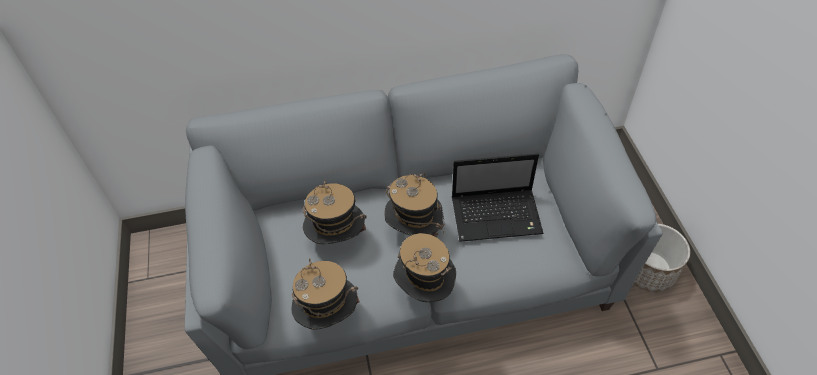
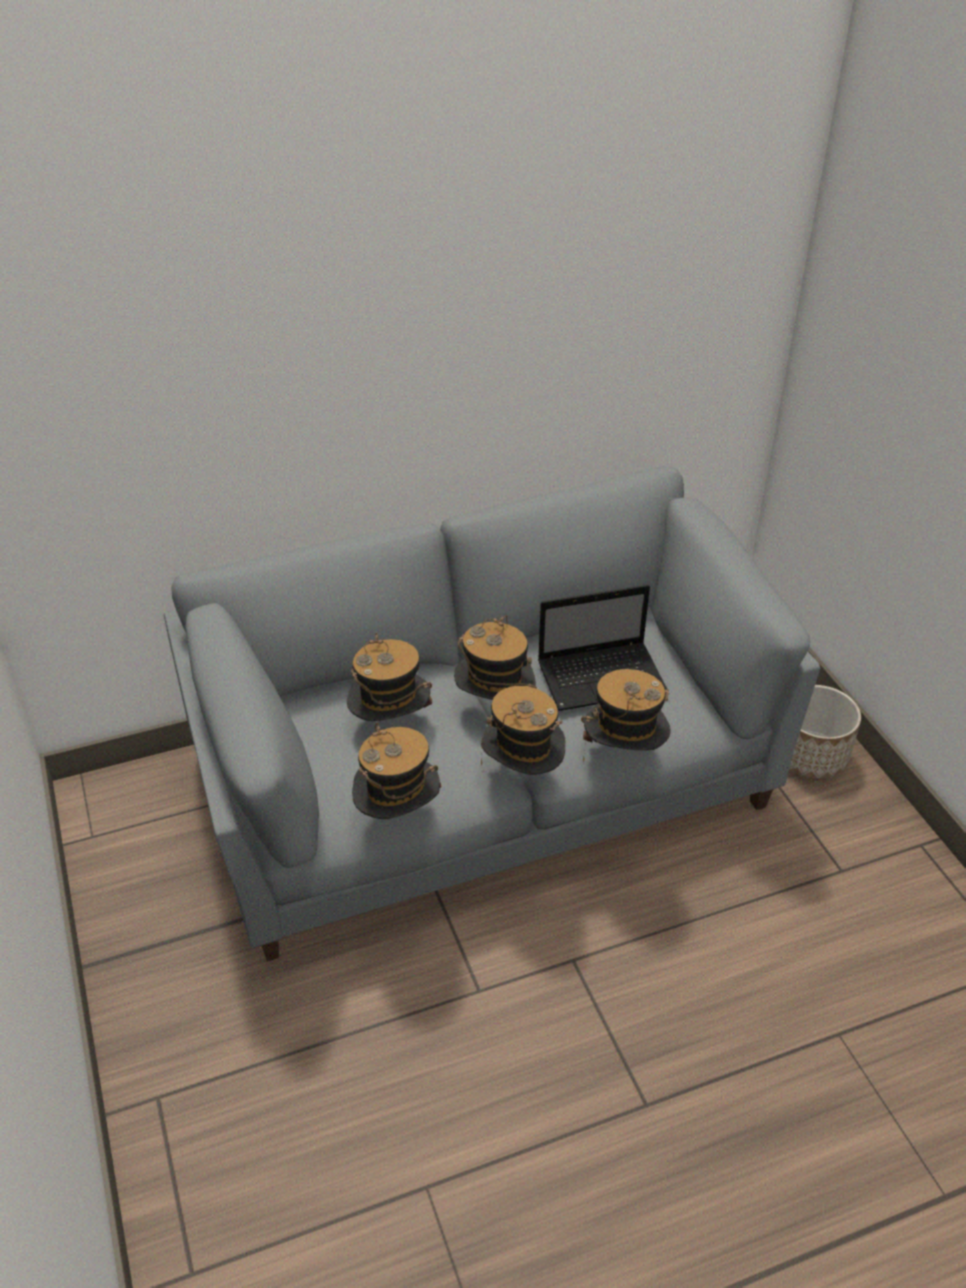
camera: 10 degrees left, 10 degrees down
none -> hat [581,669,671,762]

